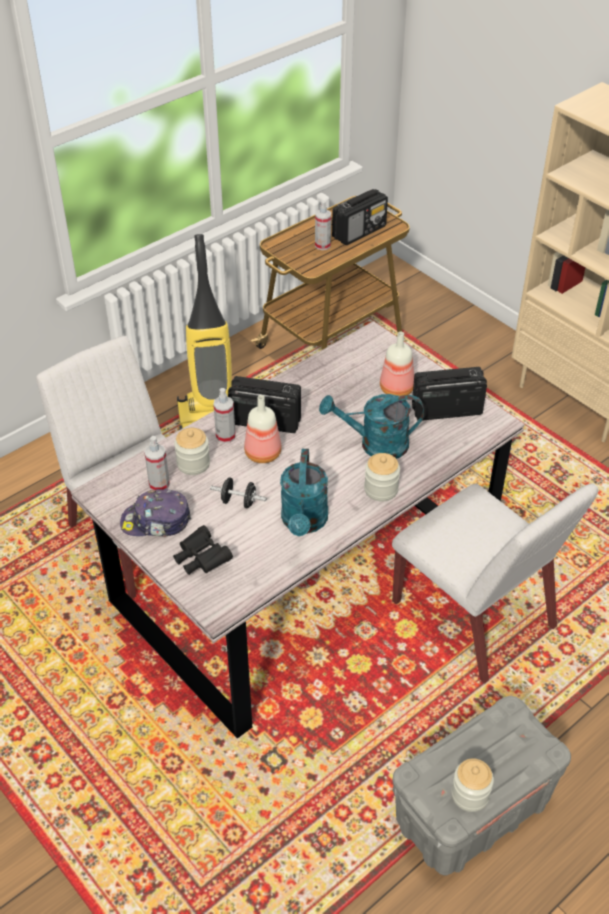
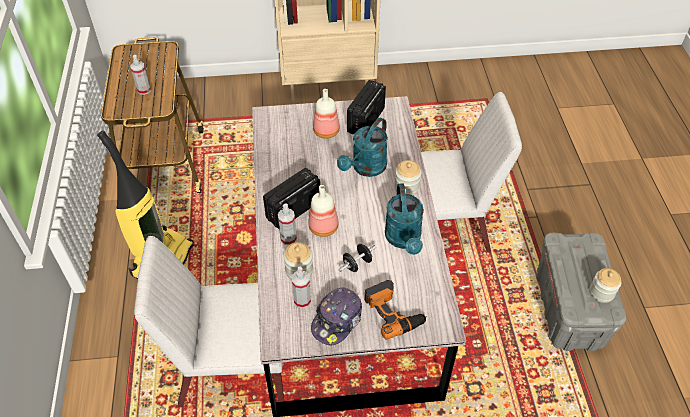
camera: 55 degrees left, 5 degrees up
black binoculars [173,525,233,575] -> power drill [364,280,427,339]
turquoise watering can [280,449,328,536] -> turquoise watering can turned 45 degrees clockwise [385,183,424,255]
radio [332,189,388,245] -> none

